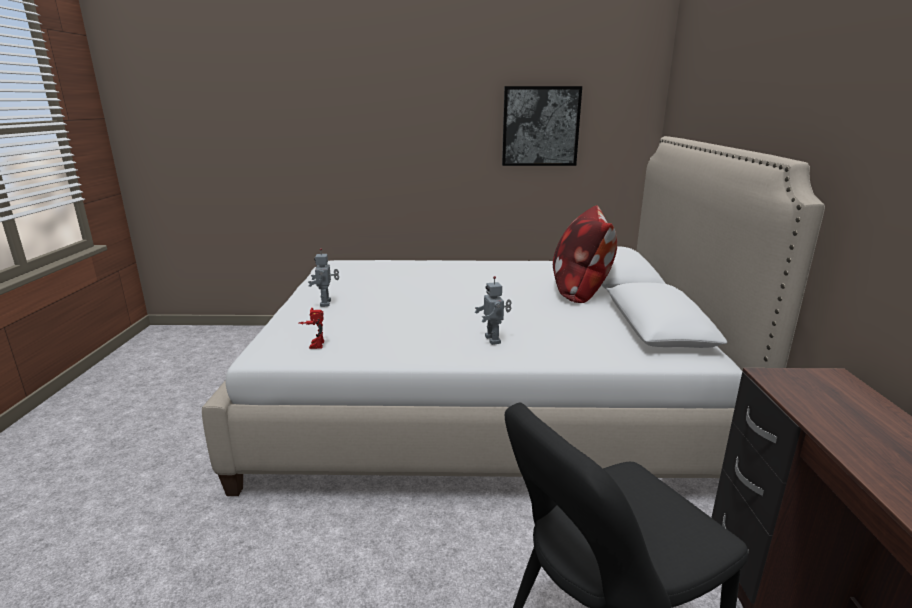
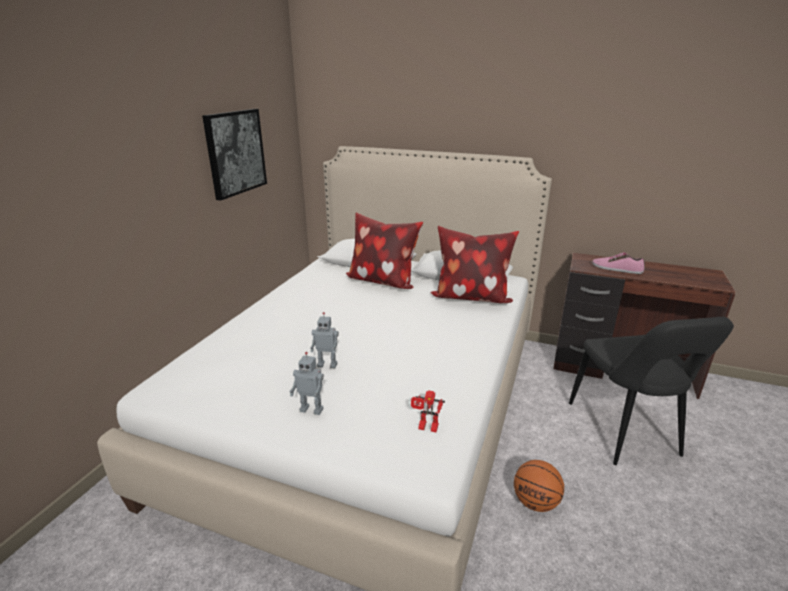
camera: 70 degrees left, 5 degrees up
toy robot [475,276,512,345] -> toy robot moved to [310,312,339,368]
none -> pillow [430,226,519,303]
none -> basketball [514,460,564,512]
none -> shoe [592,252,645,274]

